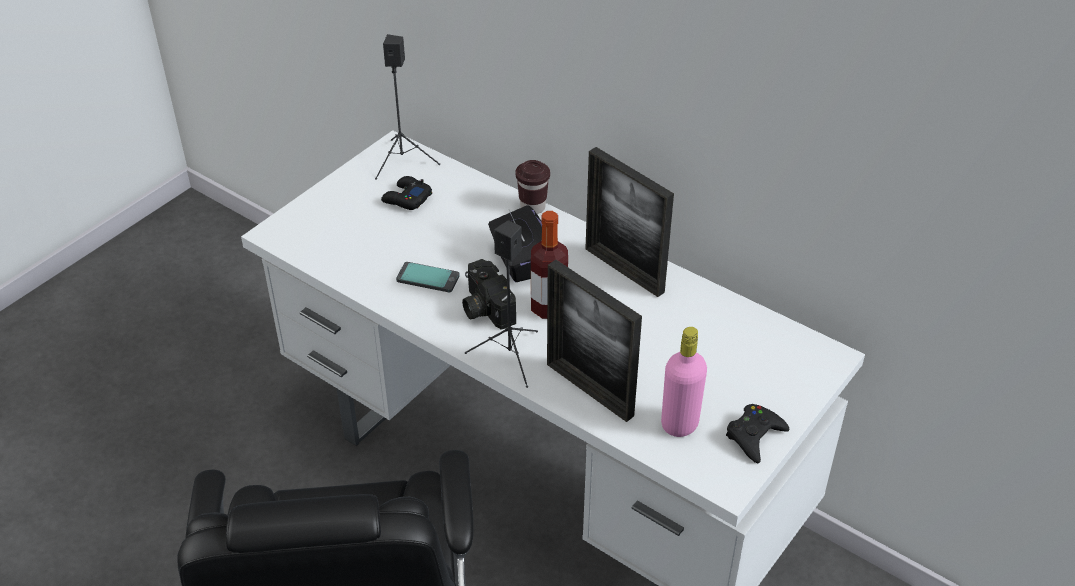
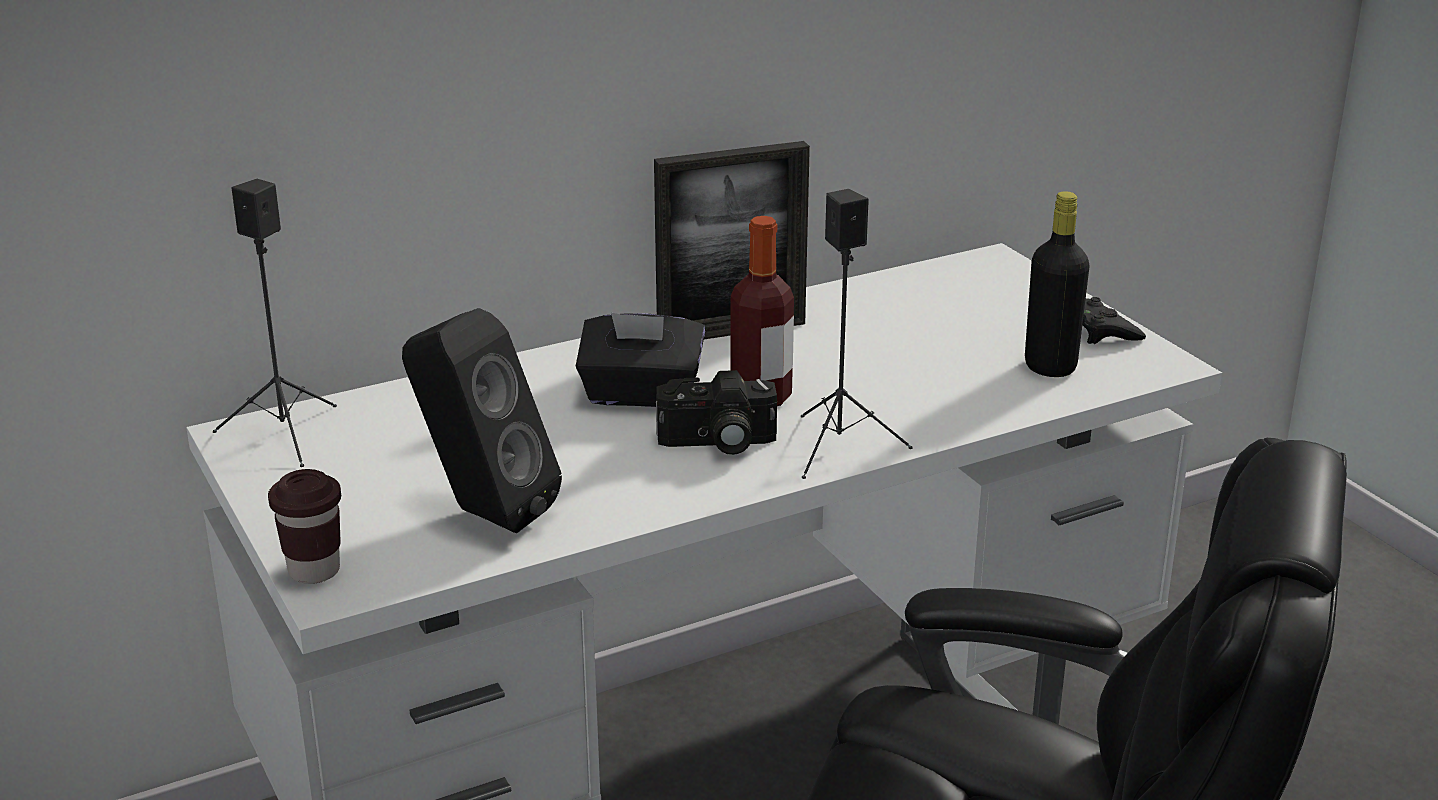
camera: 65 degrees left, 15 degrees down
black game controller [381,176,432,210] -> none
phone [396,262,460,293] -> none
brown cup [516,160,550,214] -> brown cup moved to [268,469,341,584]
picture frame [547,260,642,422] -> none
pink bottle [661,327,707,437] -> black bottle [1025,191,1090,377]
none -> black speaker [402,308,562,533]

